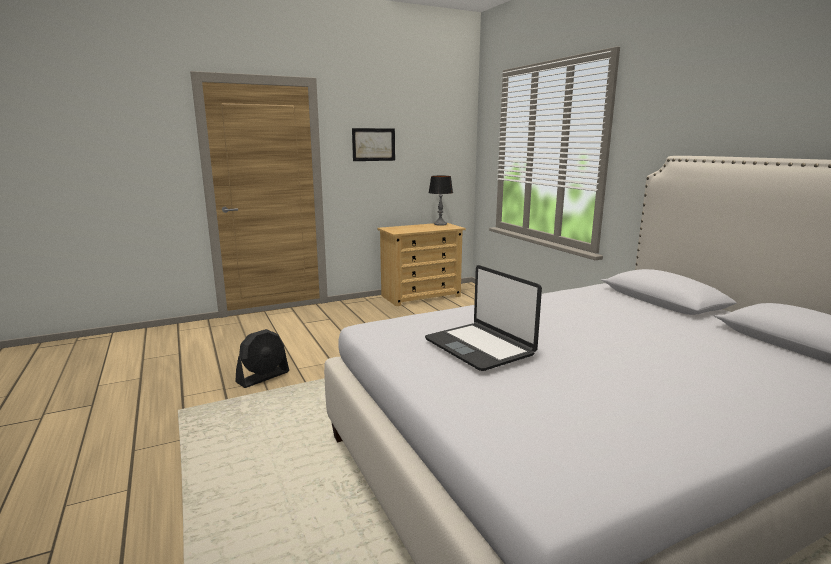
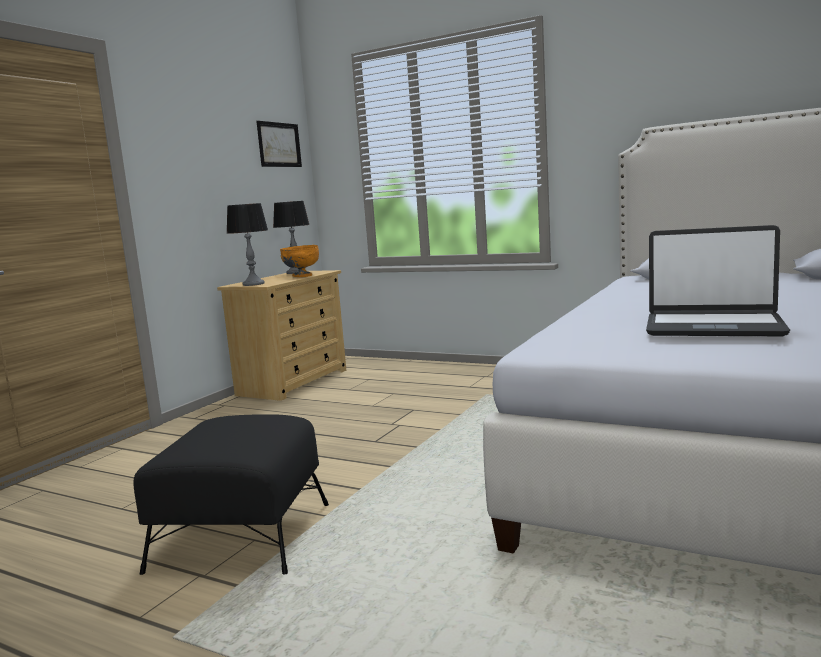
camera: 35 degrees left, 5 degrees down
black fan [235,329,289,388] -> black ottoman [133,414,329,575]
picture [352,128,395,161] -> picture moved to [256,121,302,167]
none -> table lamp [226,203,268,286]
none -> orange bowl [280,245,319,277]

